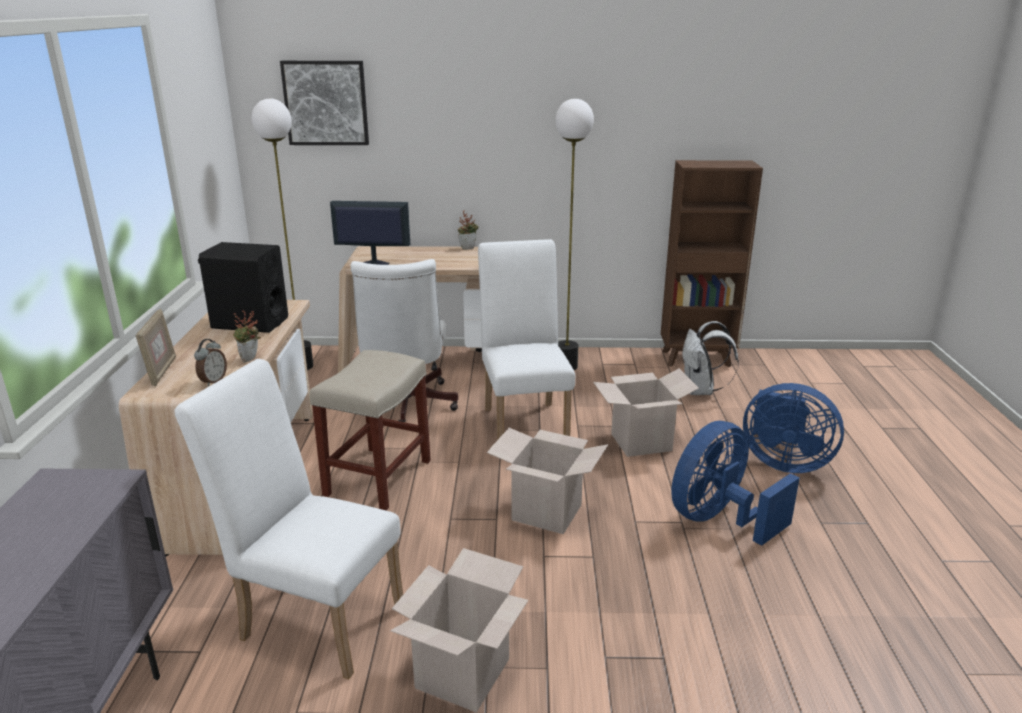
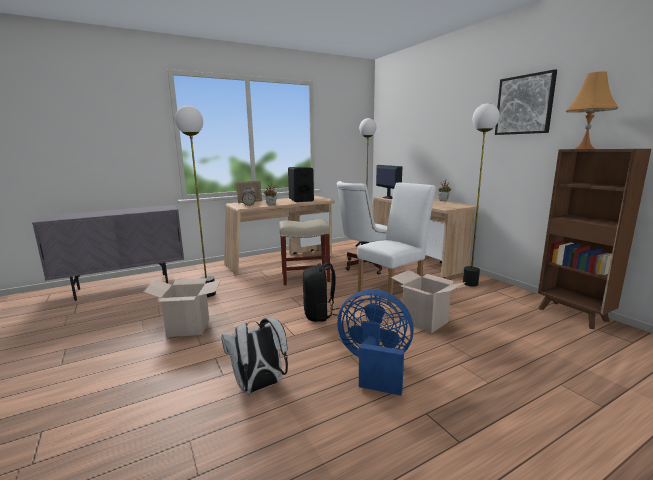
camera: 60 degrees right, 10 degrees down
white chair [174,359,403,679] -> floor lamp [175,106,216,297]
picture [280,61,369,145] -> picture moved to [495,69,557,135]
cardboard box [487,428,608,534] -> black backpack [303,262,339,322]
white backpack [682,321,739,395] -> white backpack moved to [221,318,288,393]
blue fan [743,383,844,473] -> none
none -> orange table lamp [566,71,618,149]

